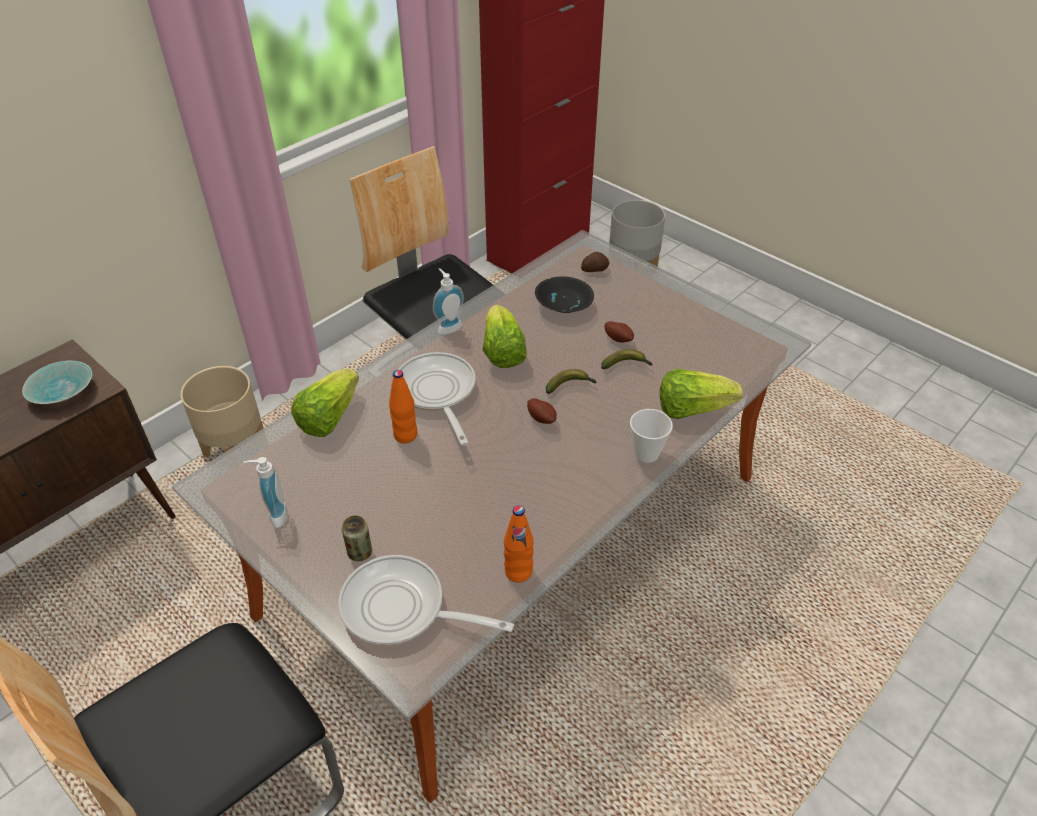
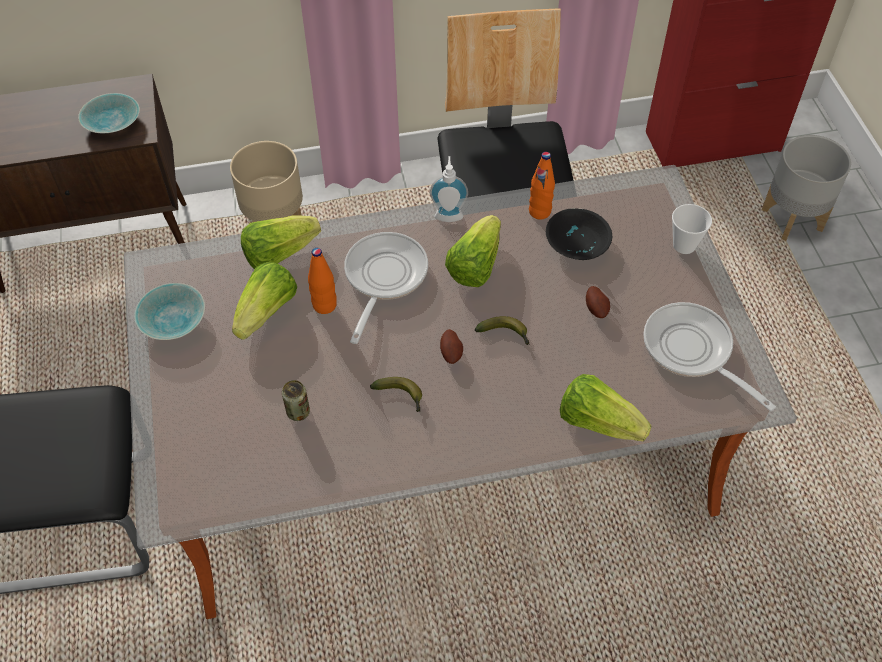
camera: 35 degrees right, 10 degrees up
soap dispenser [243,457,288,528] -> turquoise bowl [134,283,205,340]
frying pan [338,555,514,646] -> frying pan moved to [643,302,776,411]
can [342,515,372,561] -> can moved to [282,380,310,421]
orange bottle [504,506,534,583] -> orange bottle moved to [529,152,555,219]
potato [581,252,609,272] -> none
banana [601,349,652,369] -> banana moved to [370,377,422,412]
cup [630,409,673,463] -> cup moved to [672,204,712,254]
none -> lettuce [232,262,297,340]

